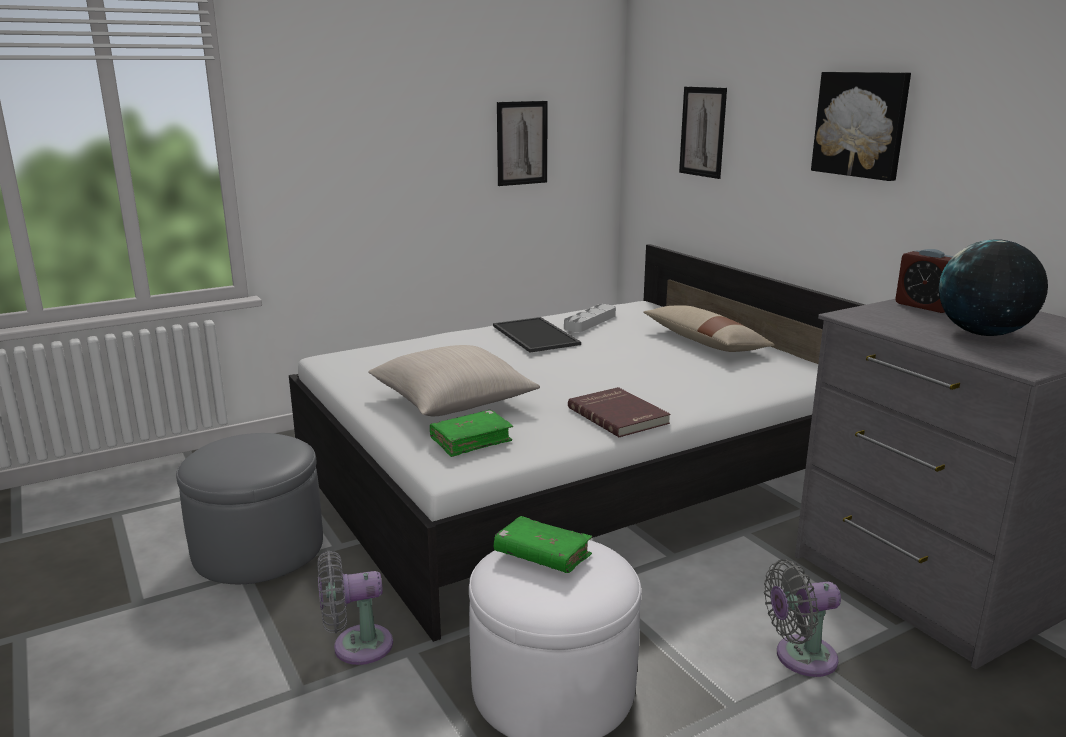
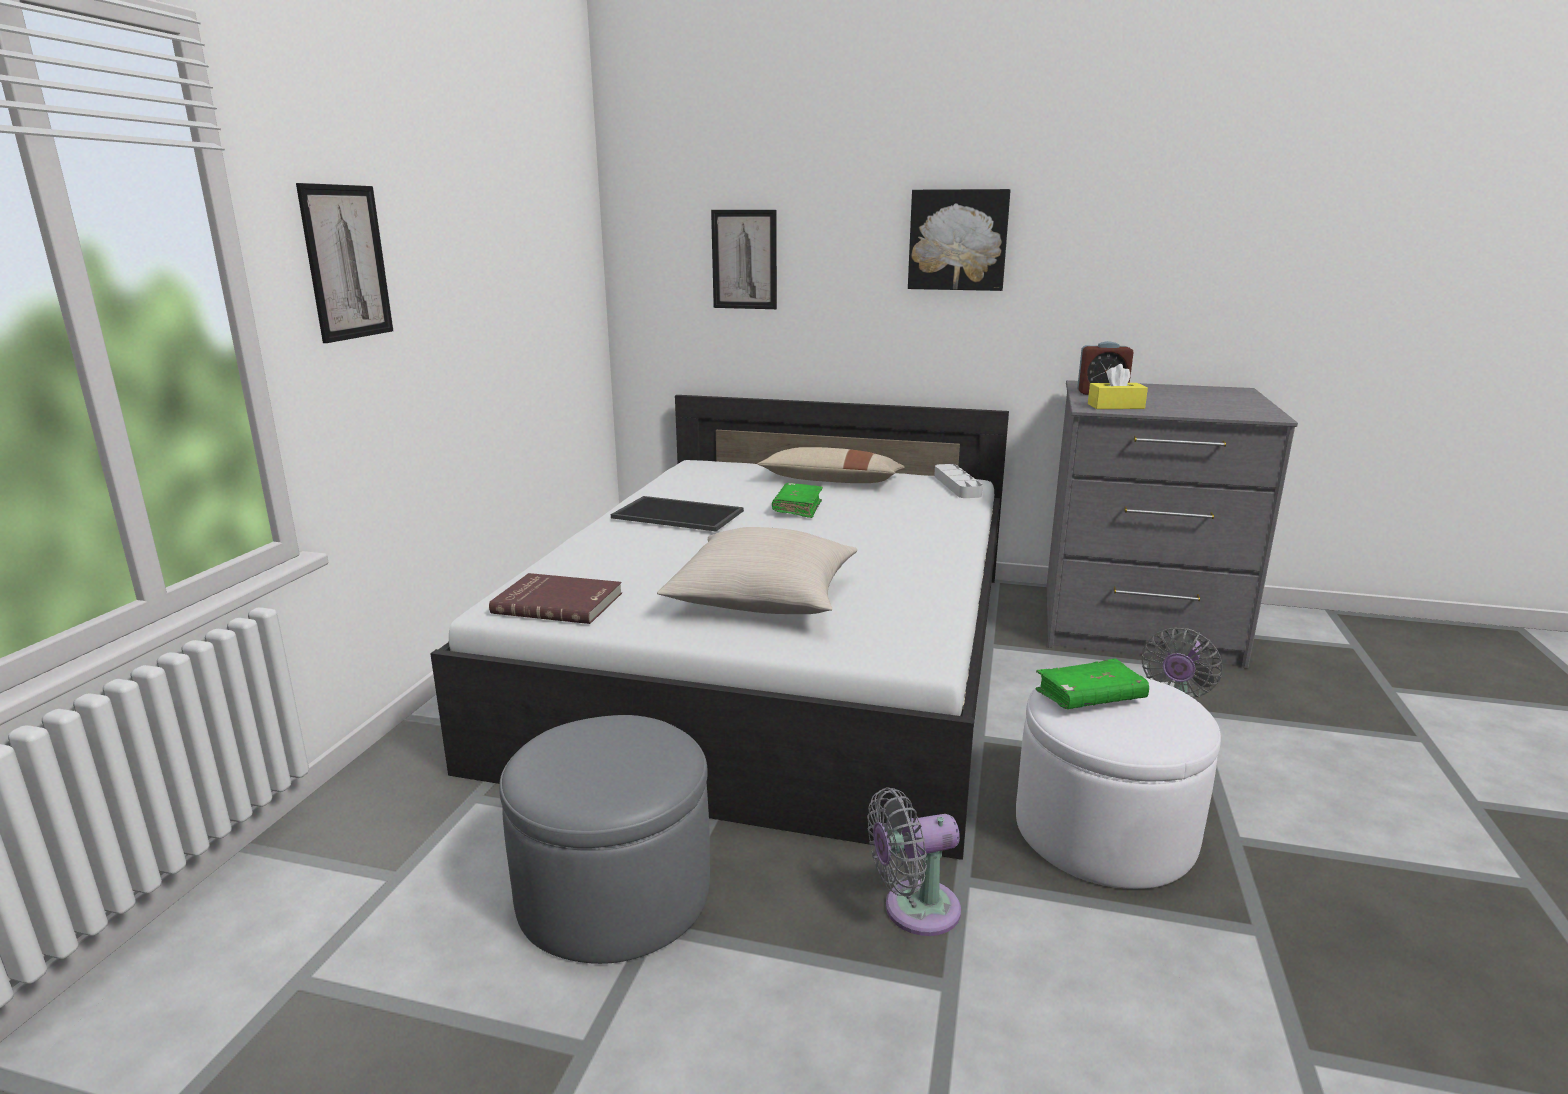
camera: 45 degrees left, 0 degrees up
grey fan [317,551,393,665] -> grey fan turned 45 degrees clockwise [867,787,961,936]
green book [430,410,513,457] -> green book moved to [772,483,823,518]
picture [497,101,548,186] -> picture moved to [296,183,393,343]
grey tray [564,304,616,332] -> grey tray moved to [934,464,983,498]
red book [568,387,671,437] -> red book moved to [489,573,622,624]
globe [939,239,1048,336] -> none
none -> yellow tissue box [1088,364,1148,409]

